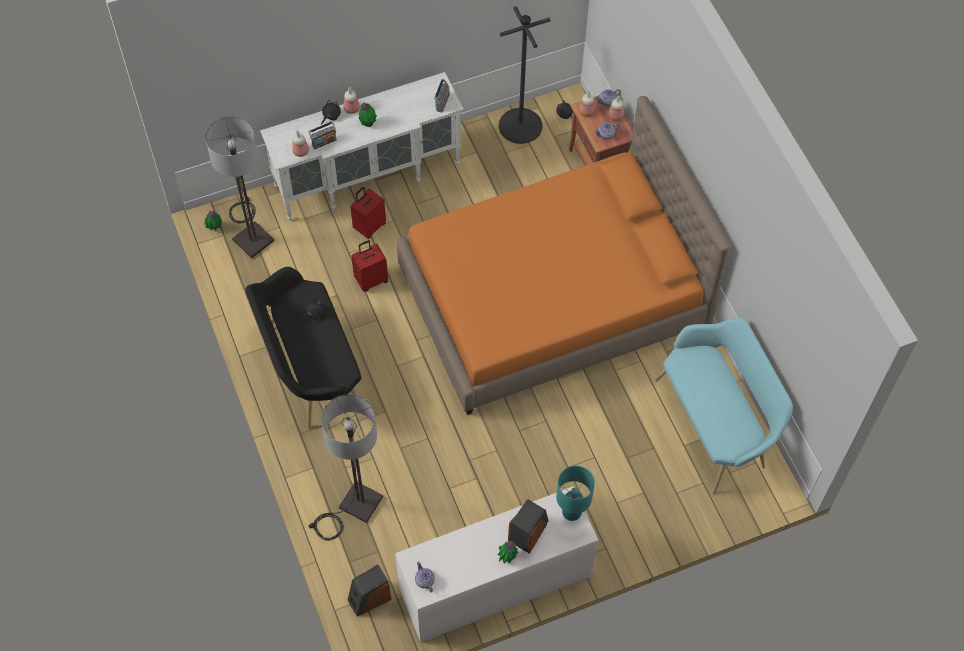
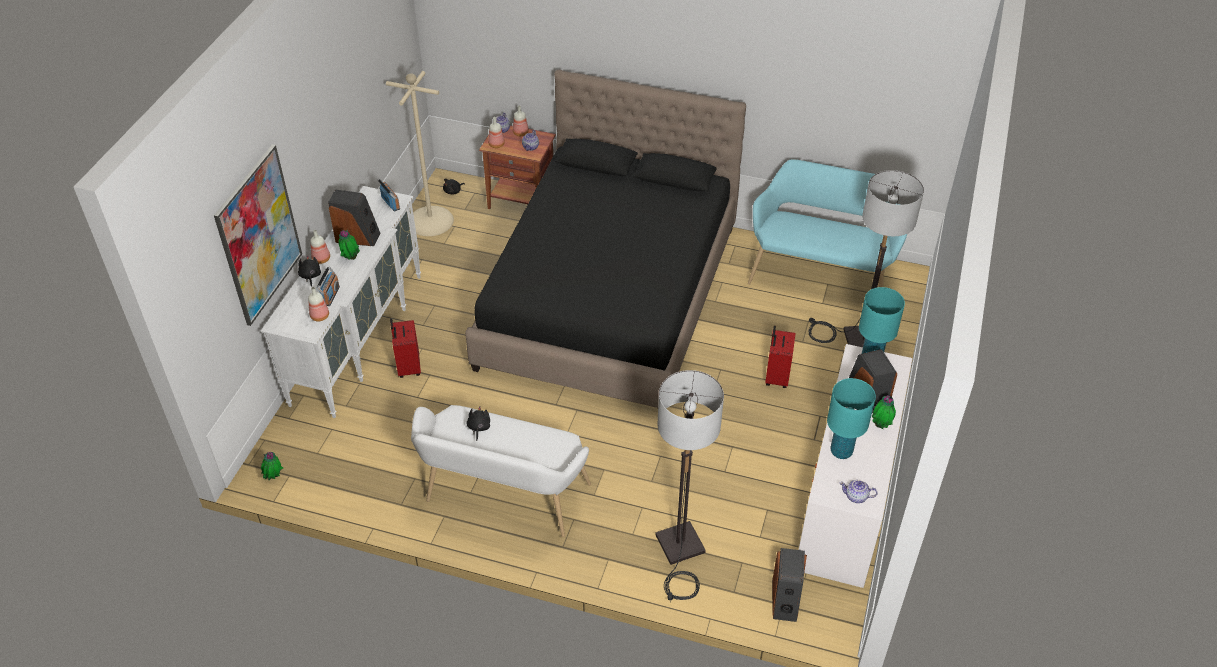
camera: 50 degrees left, 15 degrees down
floor lamp [206,116,274,258] -> floor lamp moved to [809,170,924,347]
black bench [246,267,361,429] -> white bench [411,405,591,537]
red suitcase [352,240,388,292] -> red suitcase moved to [765,326,796,388]
orange bed [397,96,731,415] -> black bed [465,69,746,408]
black clothes rack [499,6,551,144] -> beige clothes rack [386,71,454,236]
none -> picture [214,144,302,326]
none -> speaker [328,189,380,246]
none -> turquoise table lamp [827,378,876,459]

